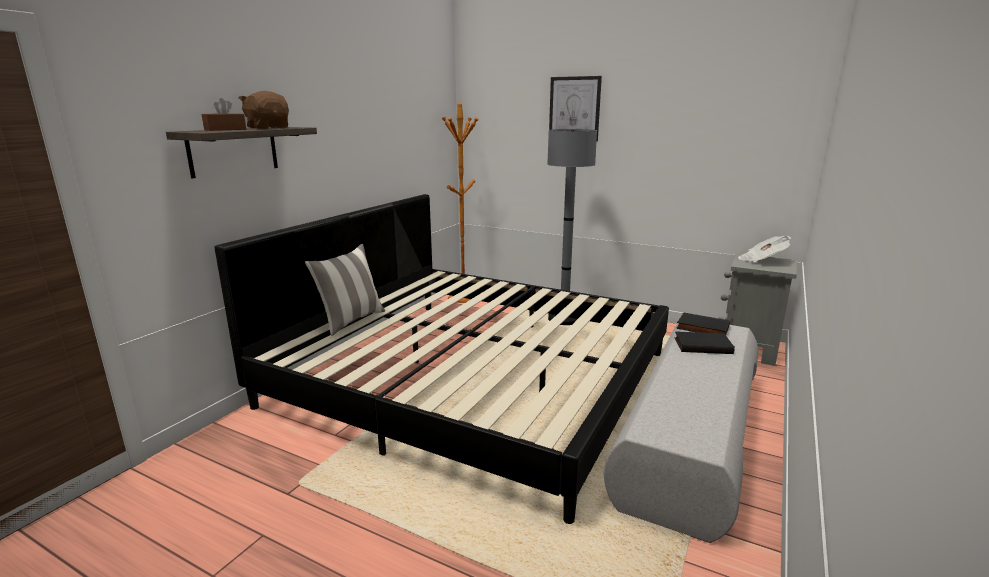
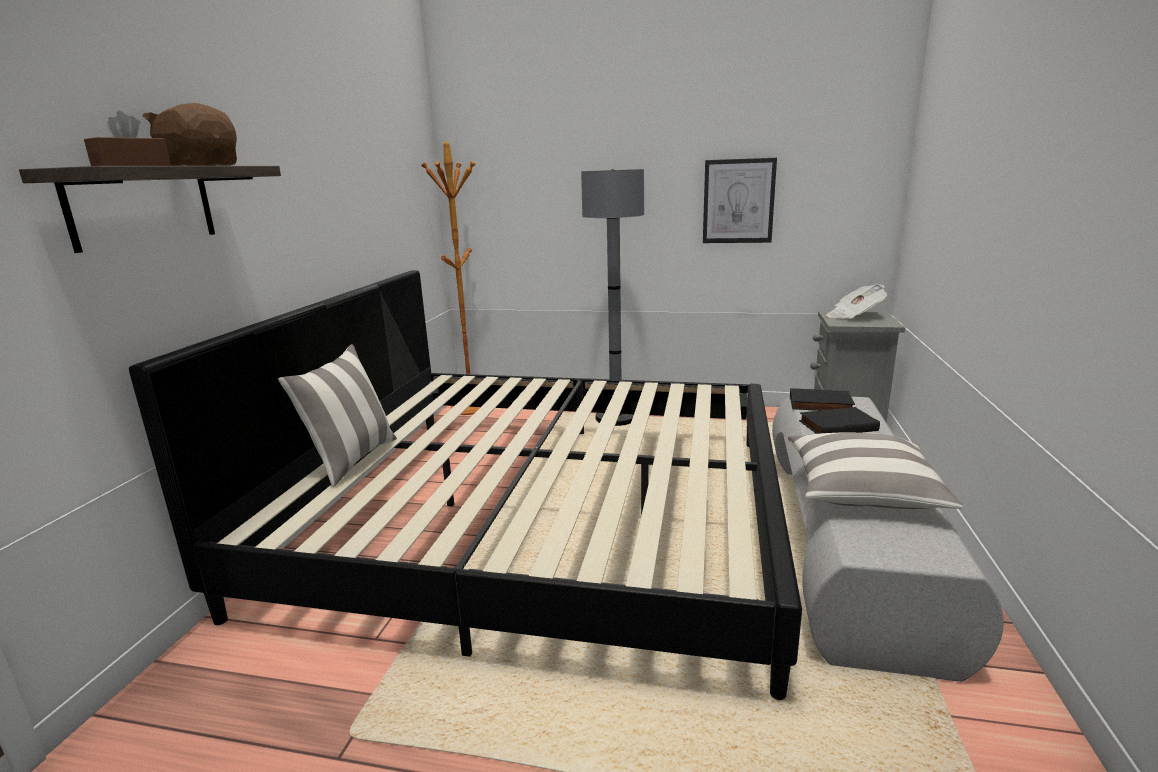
camera: 15 degrees left, 0 degrees up
picture [549,76,602,142] -> picture moved to [703,158,777,243]
none -> pillow [788,433,964,509]

